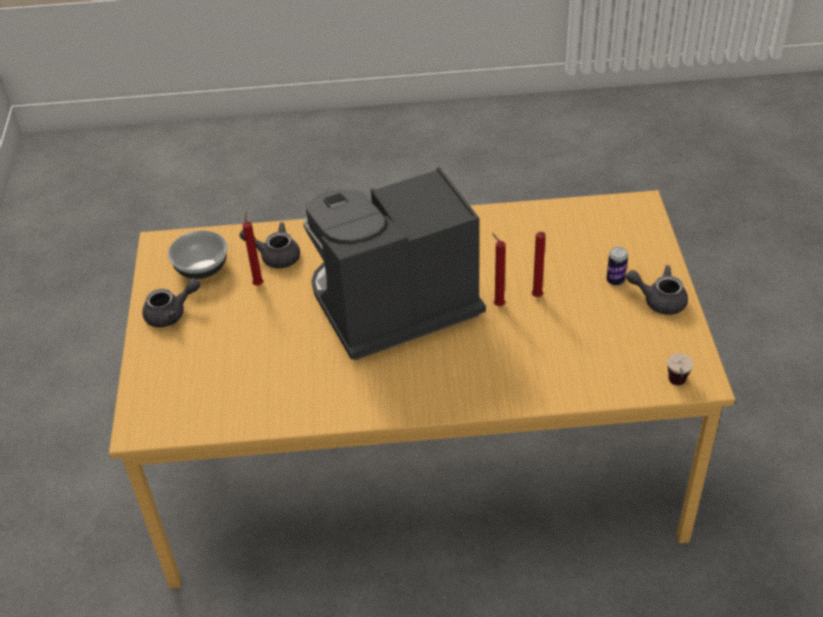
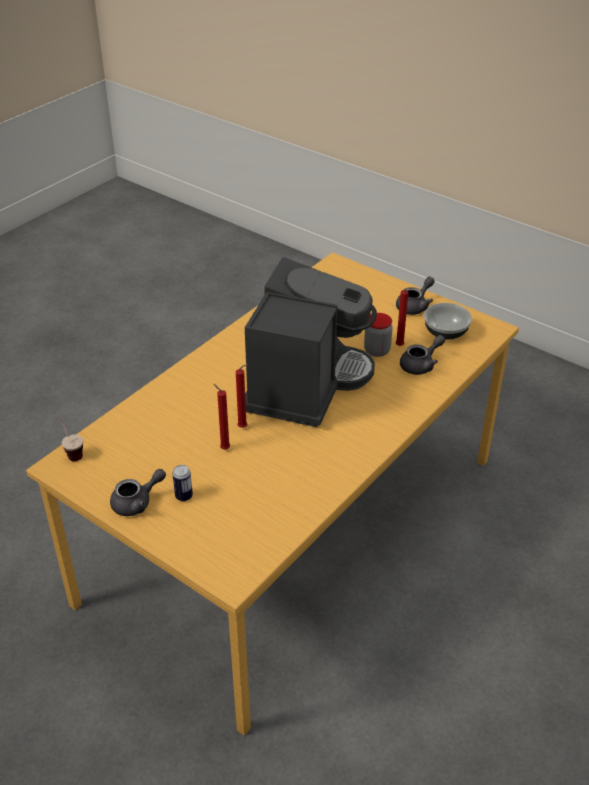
camera: 130 degrees right, 5 degrees down
grey teapot [142,278,200,327] -> grey teapot turned 150 degrees counterclockwise [396,277,435,315]
none -> jar [364,313,393,357]

